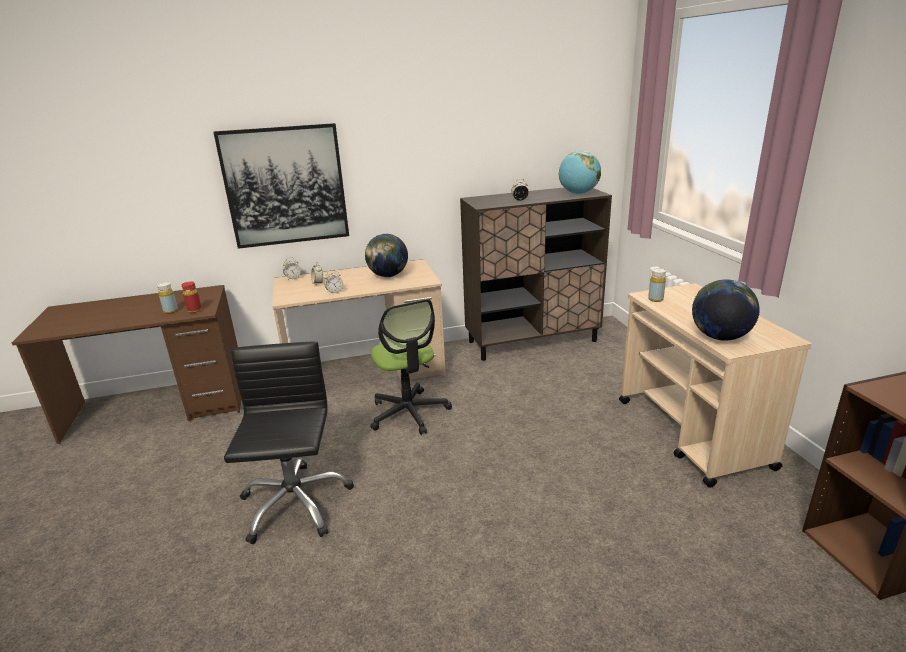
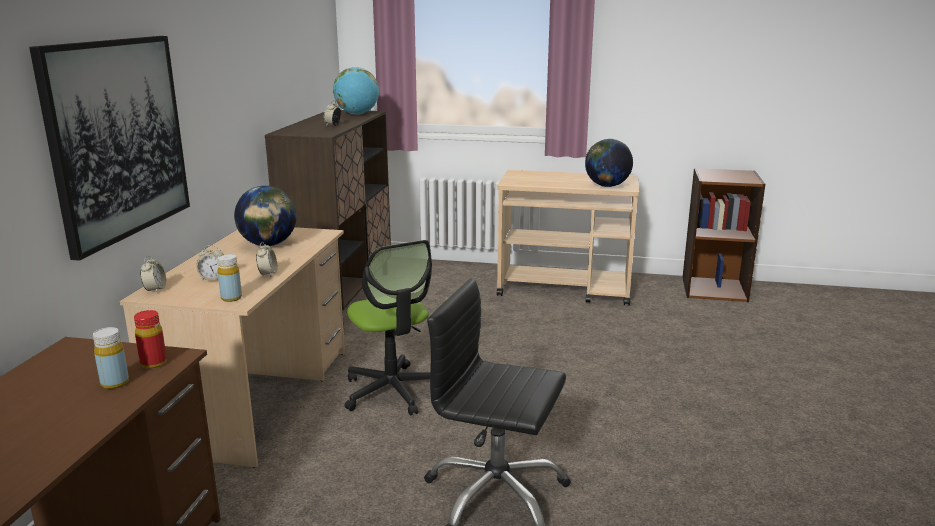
camera: 65 degrees left, 5 degrees down
office chair [370,299,452,435] -> office chair turned 60 degrees clockwise [345,240,432,416]
yellow bottle [648,268,666,302] -> yellow bottle moved to [217,254,242,302]

